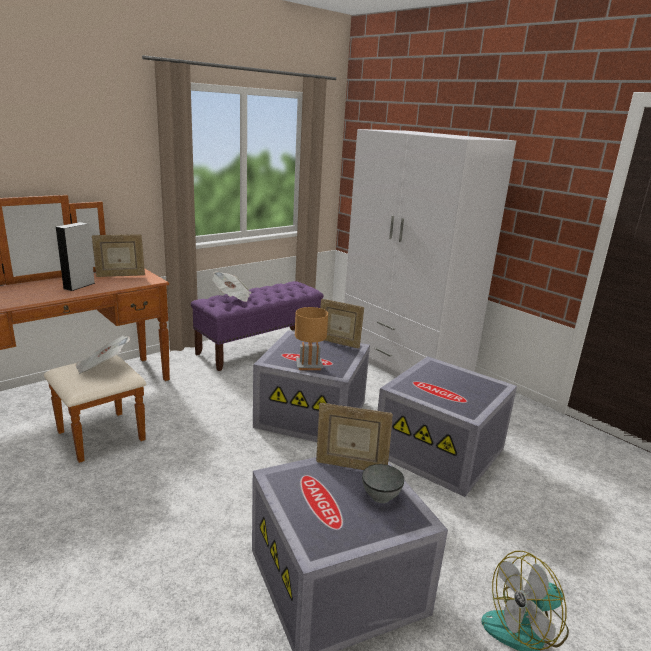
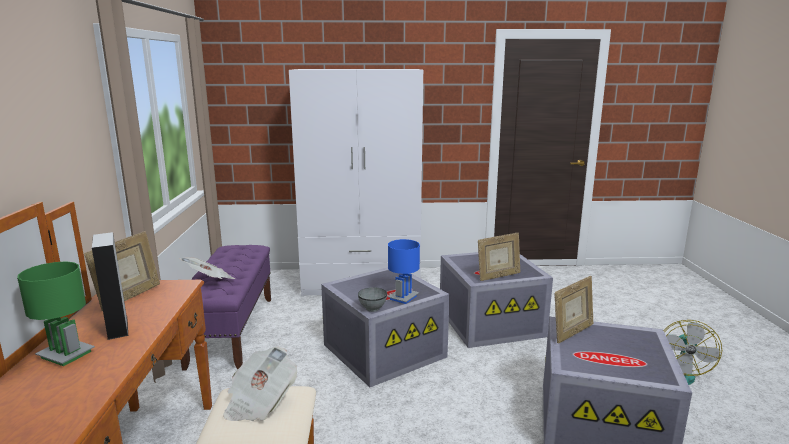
camera: 50 degrees left, 5 degrees down
brown table lamp [295,307,328,370] -> blue table lamp [388,239,420,304]
picture frame [320,299,364,348] -> picture frame moved to [478,233,521,281]
grey bowl [362,464,404,503] -> grey bowl moved to [358,287,387,312]
none -> green table lamp [17,261,95,366]

